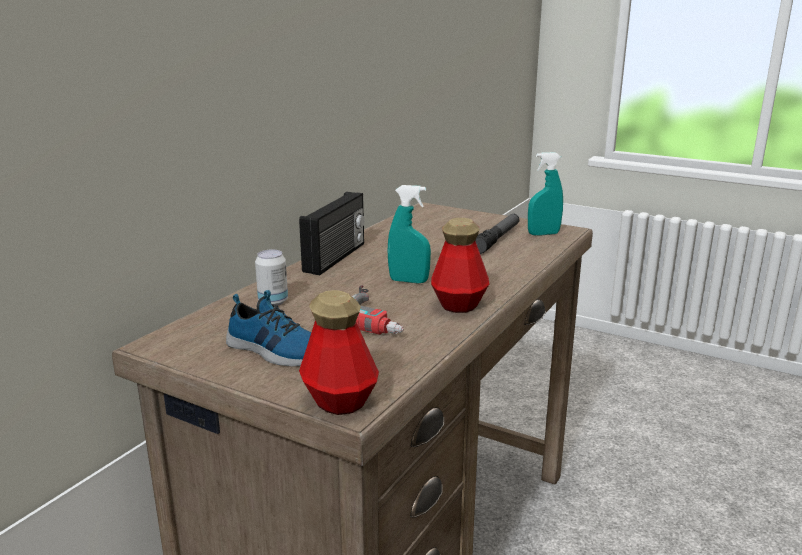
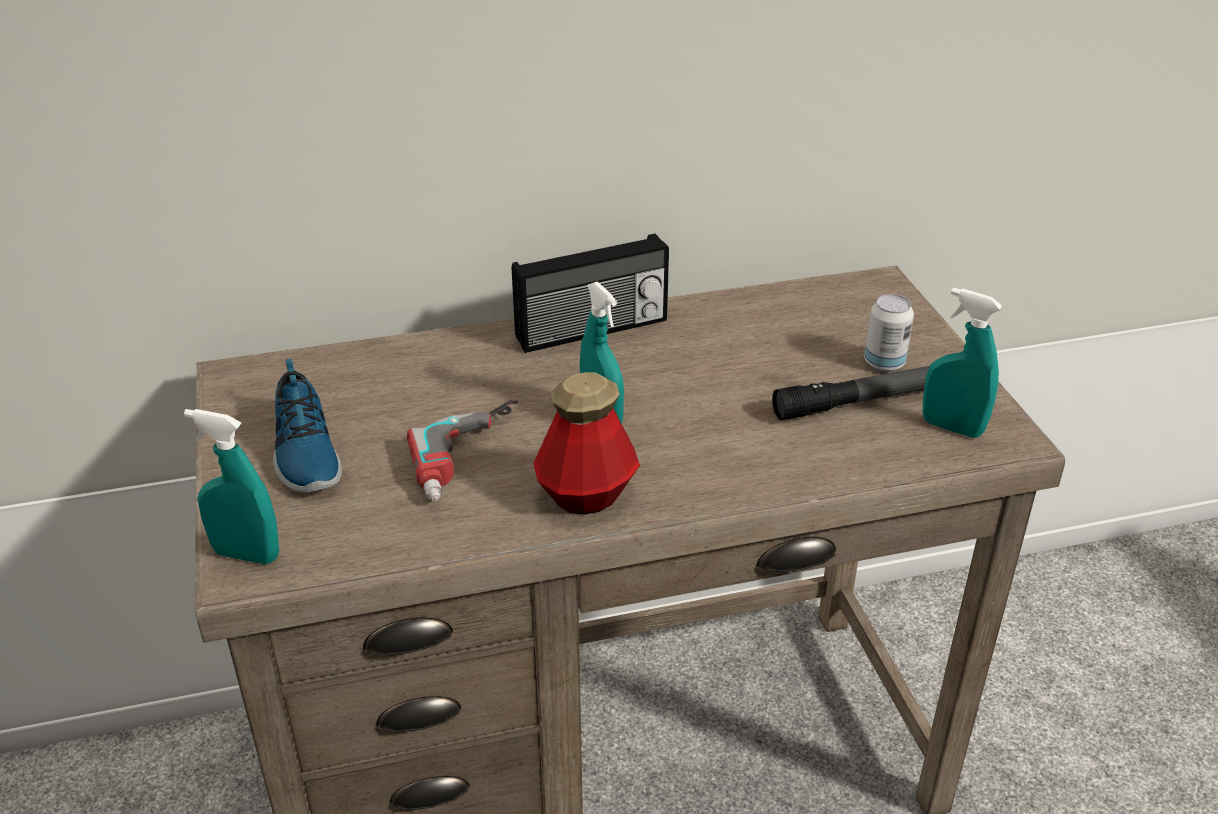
camera: 45 degrees right, 15 degrees up
can [255,250,288,305] -> can moved to [864,294,914,372]
bottle [299,290,379,415] -> turquoise spray bottle [184,409,279,564]

